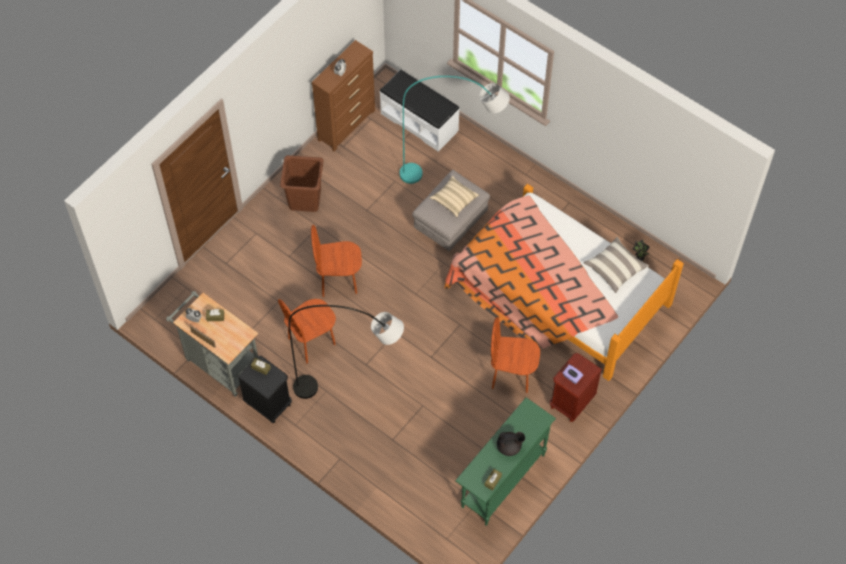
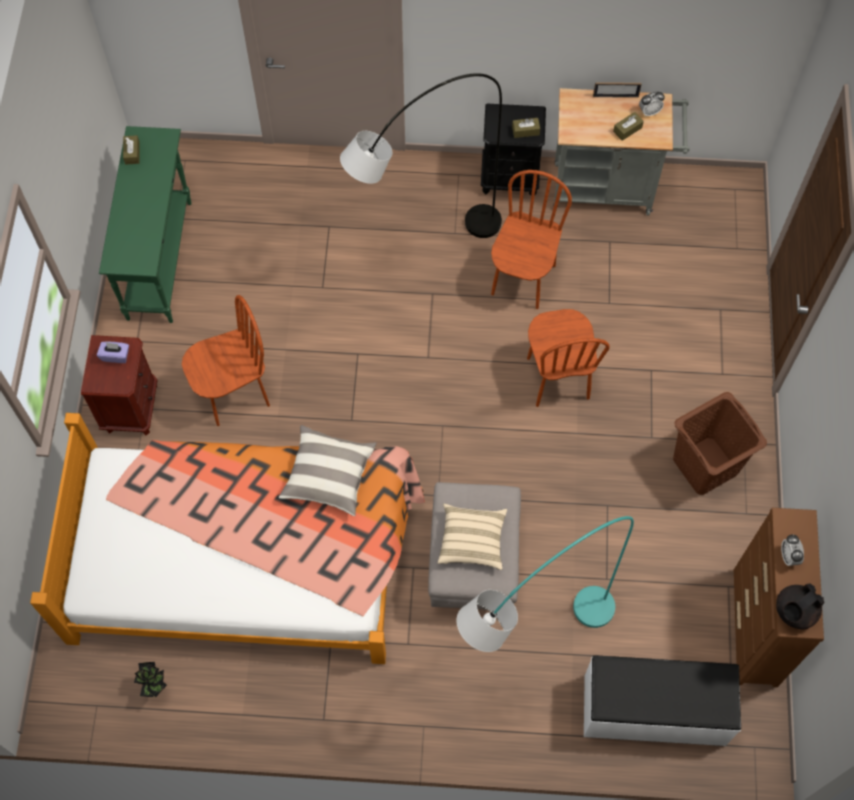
camera: 145 degrees right, 5 degrees up
brown chair [311,225,362,297] -> brown chair turned 120 degrees clockwise [527,309,610,407]
black teapot [497,432,525,456] -> black teapot moved to [776,583,824,629]
pillow [584,237,649,293] -> pillow moved to [279,425,377,516]

